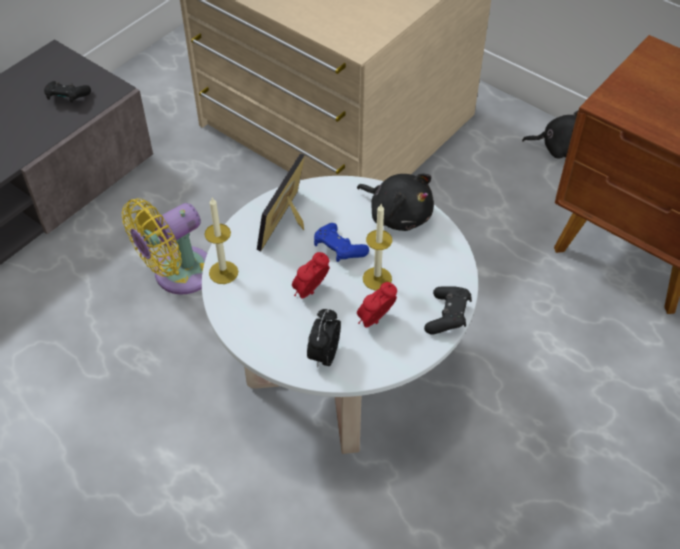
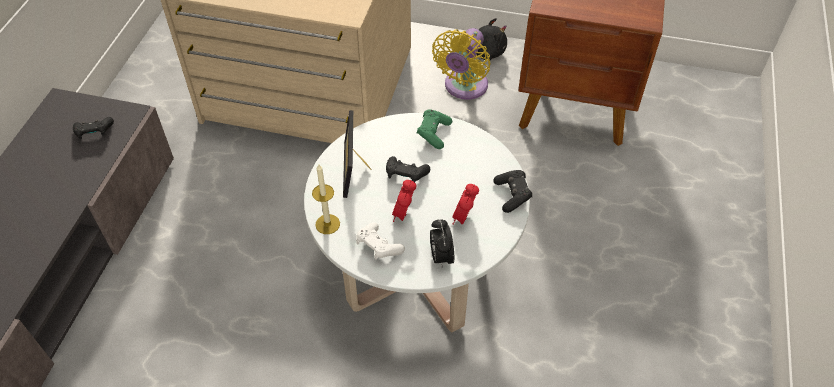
camera: 25 degrees left, 0 degrees up
yellow fan [122,198,207,295] -> yellow fan moved to [432,28,491,100]
blue game controller [314,223,369,262] -> black game controller [386,156,430,182]
black plush toy [357,173,434,231] -> green game controller [416,109,452,149]
candle [363,204,392,290] -> none
none -> white game controller [356,222,405,260]

